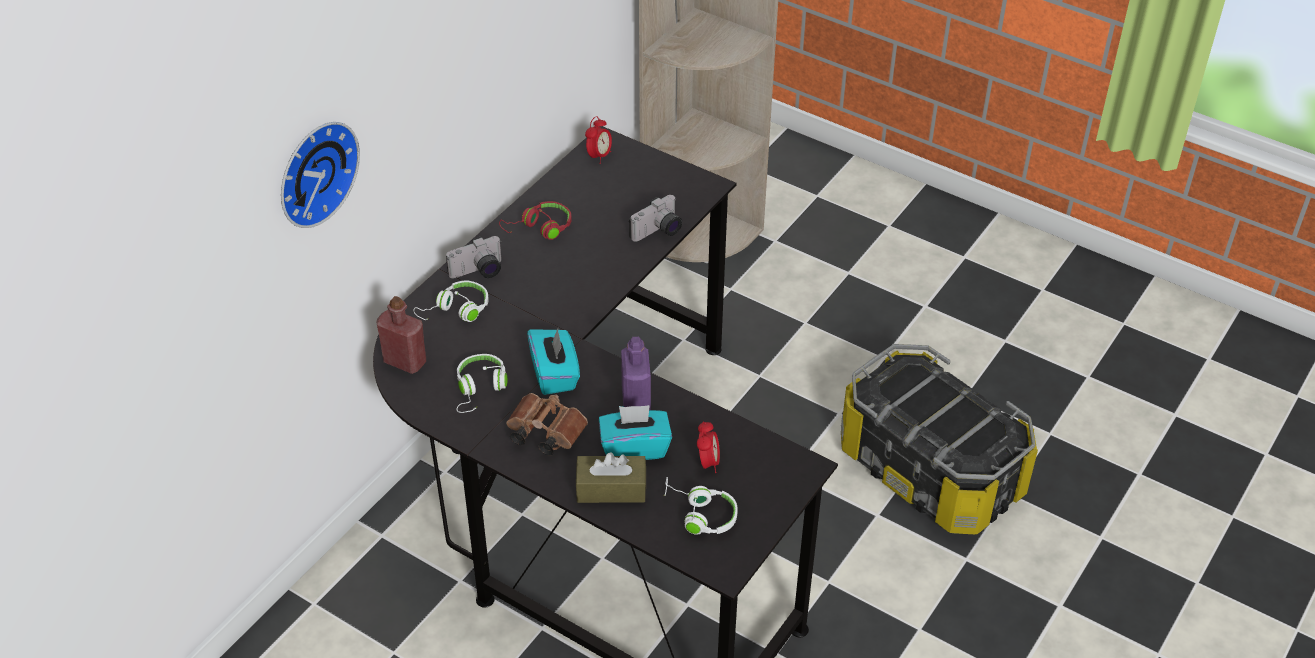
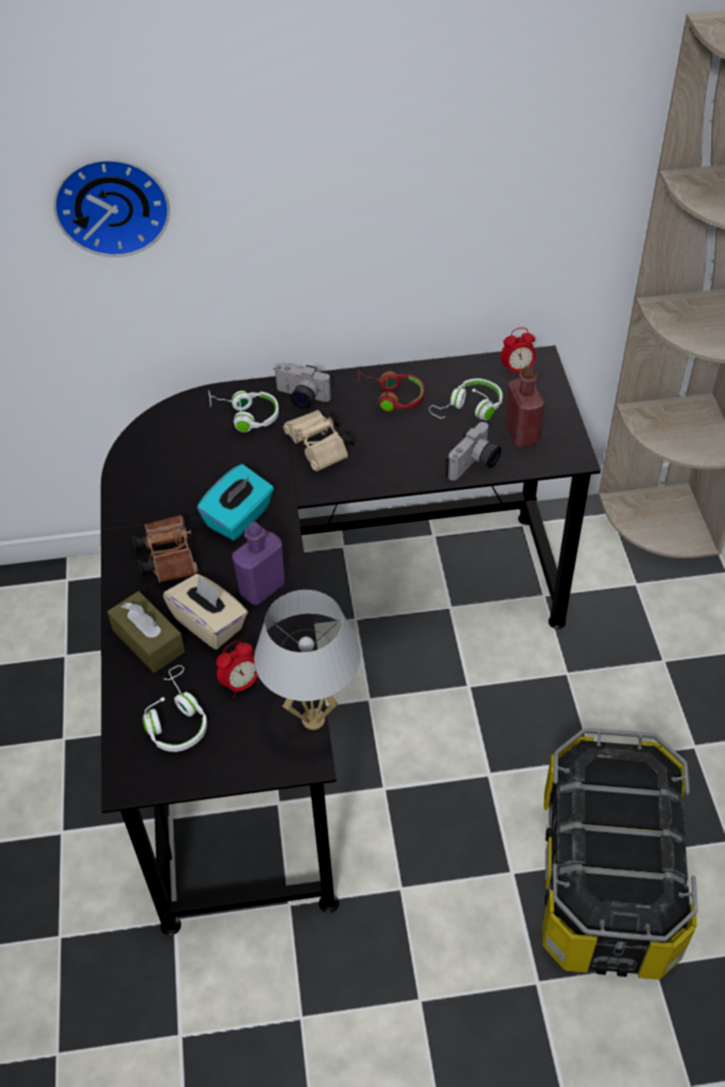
camera: 50 degrees right, 5 degrees up
red bottle [376,296,426,374] -> red bottle moved to [505,366,545,447]
white headphones [456,354,508,413] -> white headphones moved to [429,378,503,420]
turquoise tissue box [599,405,672,460] -> beige tissue box [163,574,248,650]
camera [629,195,682,242] -> camera turned 60 degrees counterclockwise [446,422,501,480]
none -> white table lamp [254,590,361,730]
none -> beige binoculars [283,410,355,472]

